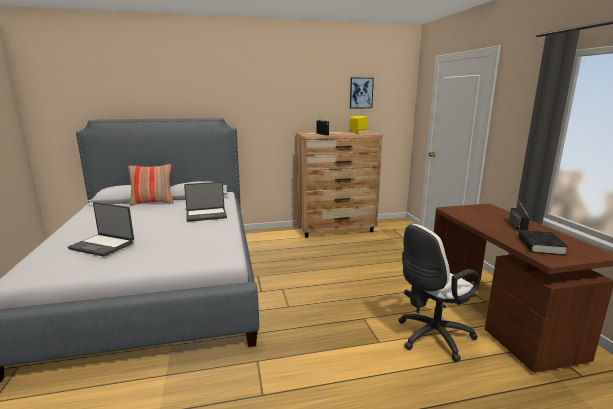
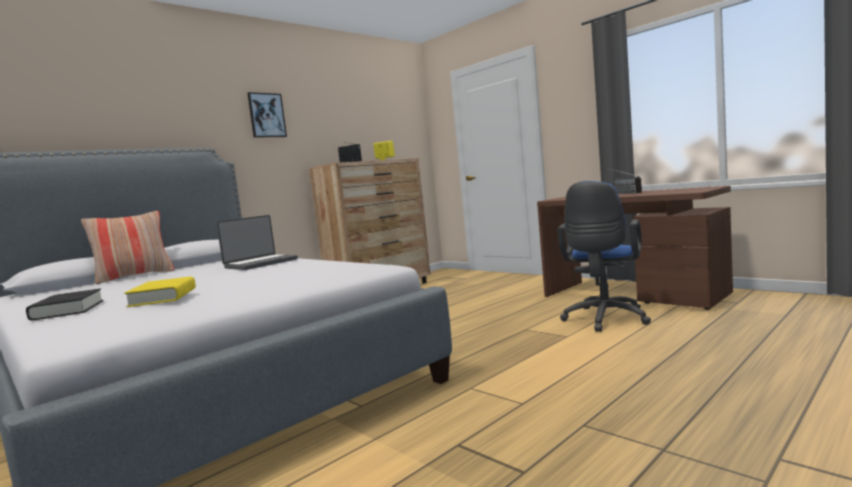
camera: 30 degrees left, 10 degrees down
laptop [68,202,134,257] -> yellow book [124,276,196,307]
picture [350,78,374,109] -> picture moved to [247,92,287,138]
white office chair [398,224,480,361] -> blue office chair [557,181,651,332]
black book [519,230,568,256] -> black book moved to [26,288,103,320]

